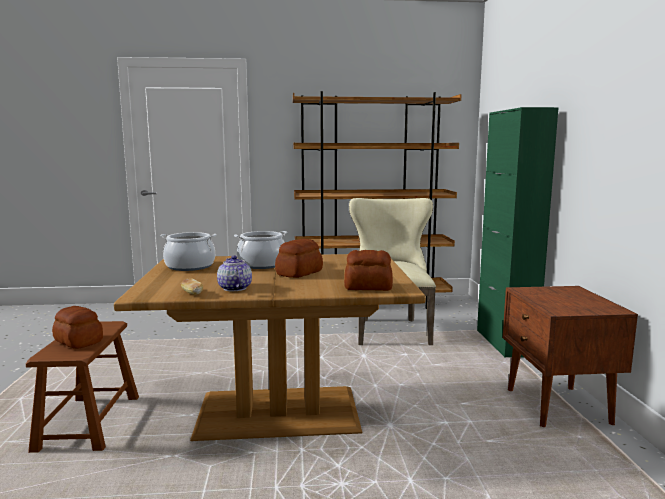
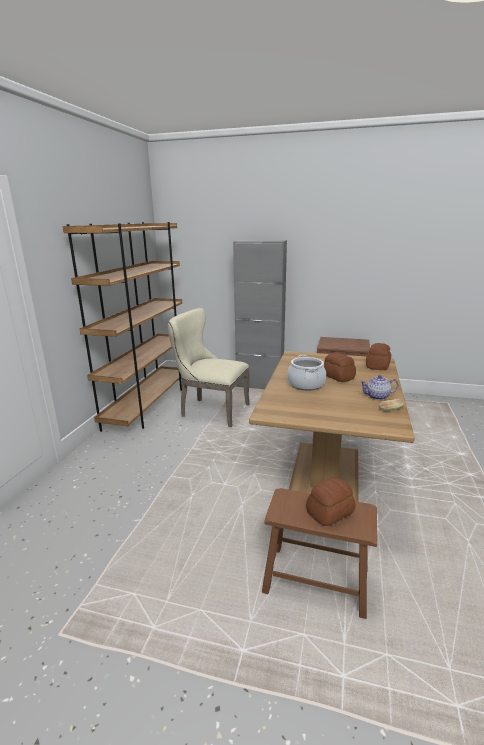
camera: 70 degrees left, 10 degrees up
cooking pot [160,232,217,271] -> none
green cabinet [477,107,558,358] -> grey cabinet [233,240,287,389]

